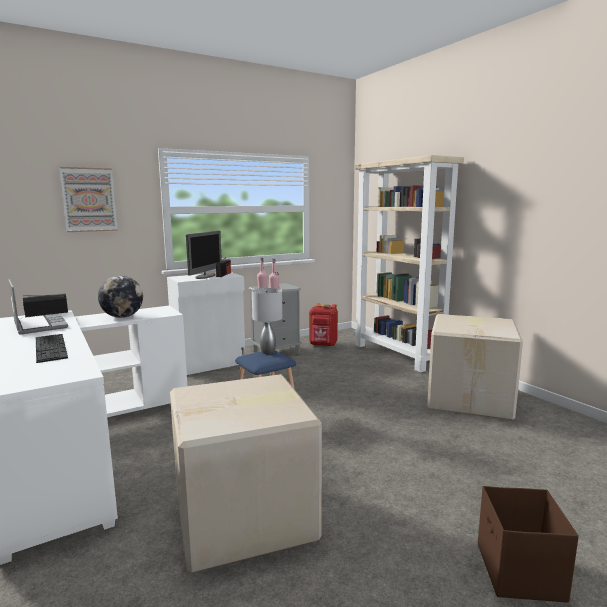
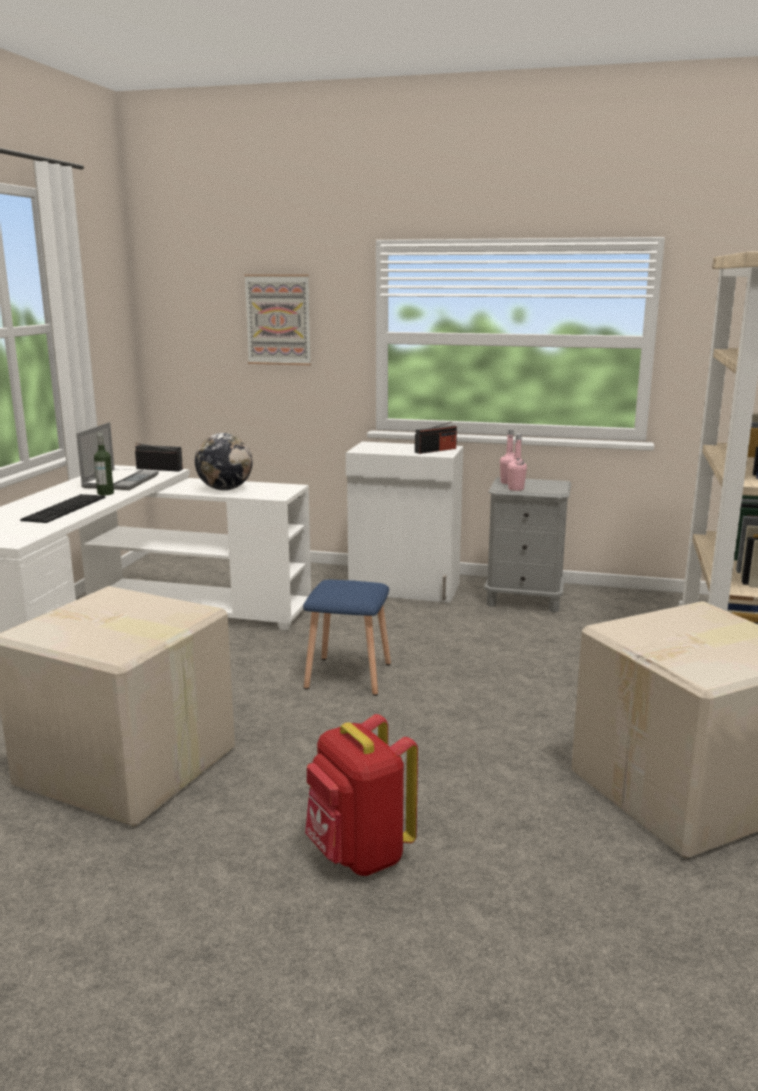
camera: 45 degrees right, 5 degrees up
monitor [186,231,222,279] -> none
grey table lamp [252,288,282,354] -> none
red backpack [309,303,338,347] -> red backpack moved to [305,714,418,876]
brown storage box [478,486,579,603] -> none
none -> bottle [94,433,114,496]

